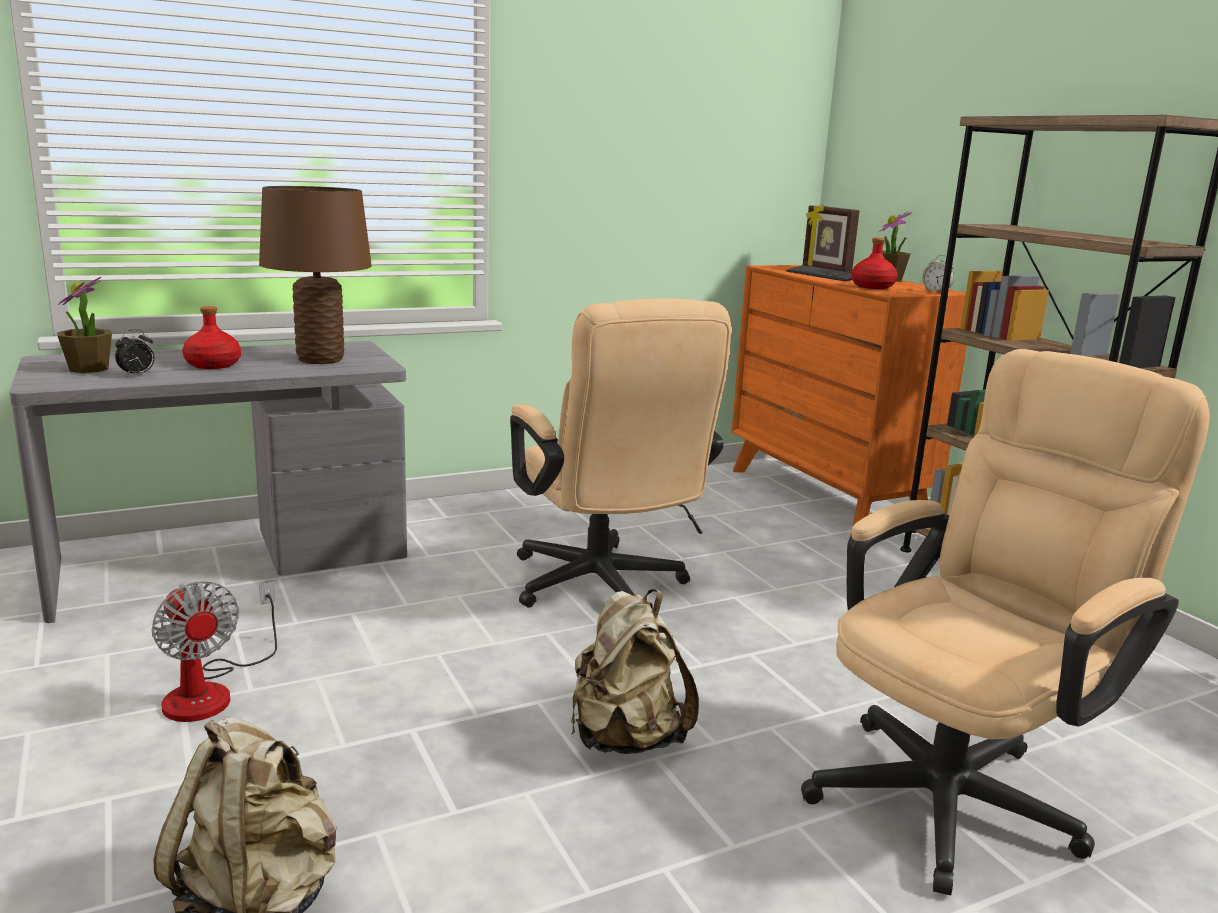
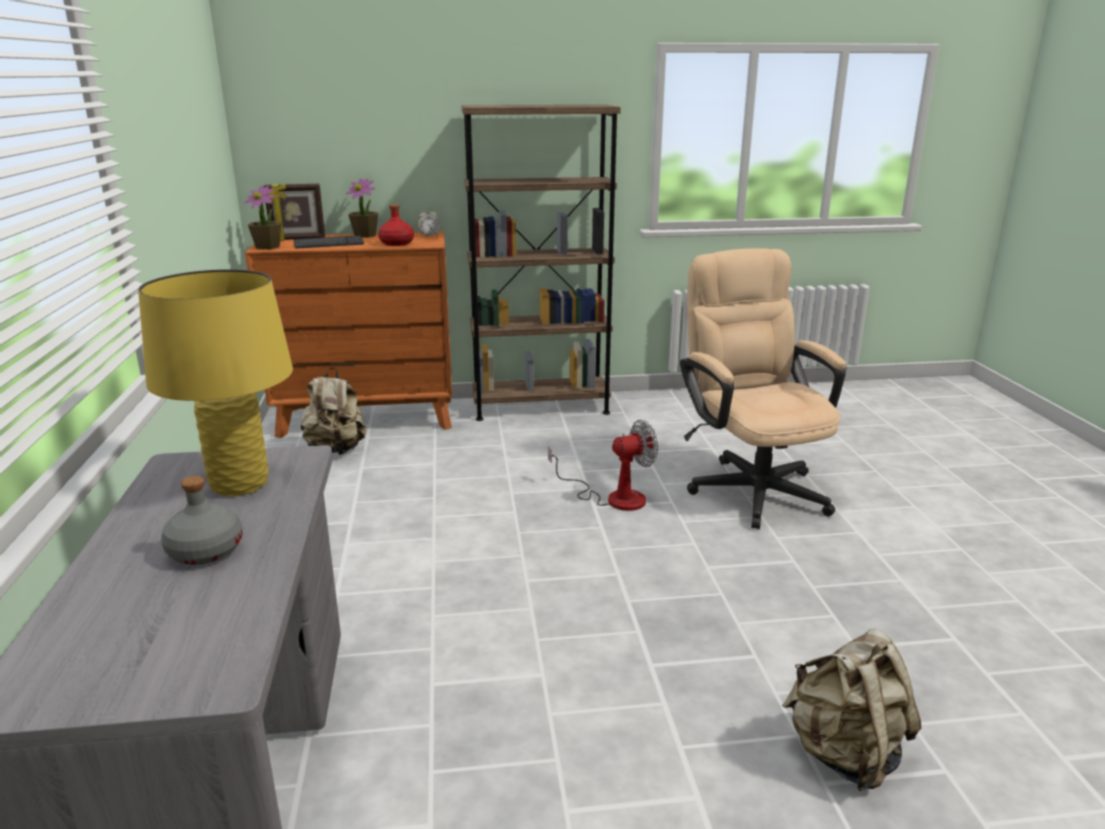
camera: 70 degrees left, 5 degrees up
potted plant [57,277,112,373] -> potted plant moved to [245,186,281,249]
alarm clock [115,329,154,377] -> none
fan [151,581,277,722] -> fan moved to [548,420,658,511]
red bottle [182,306,241,369] -> grey bottle [161,476,243,565]
brown table lamp [259,186,372,364] -> yellow table lamp [138,269,293,496]
beige office chair [510,299,731,608] -> none
beige backpack [571,589,699,754] -> beige backpack moved to [301,367,366,455]

